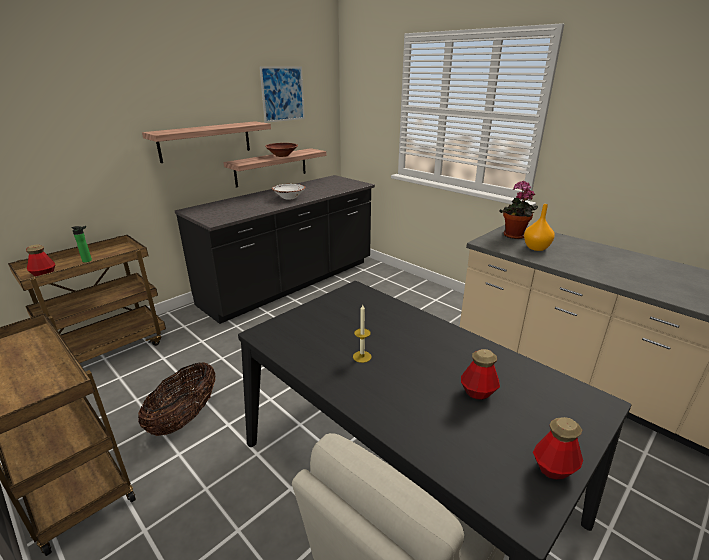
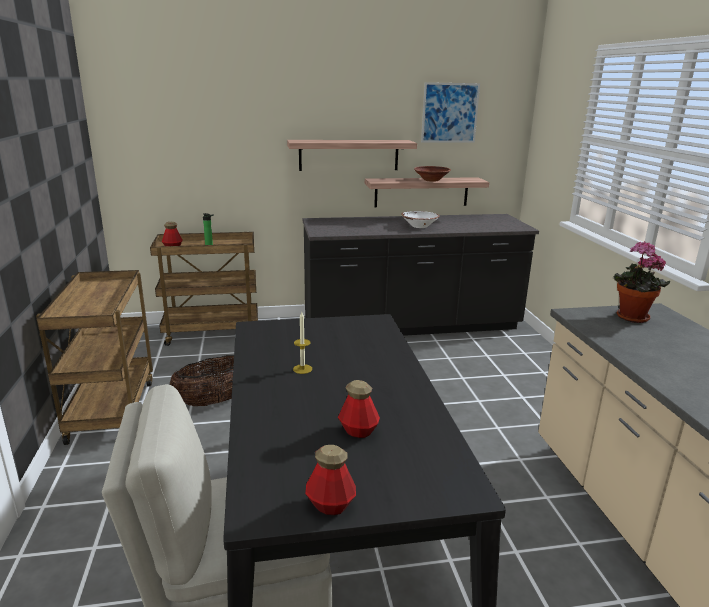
camera: 35 degrees right, 5 degrees down
orange vase [524,204,555,251] -> none

